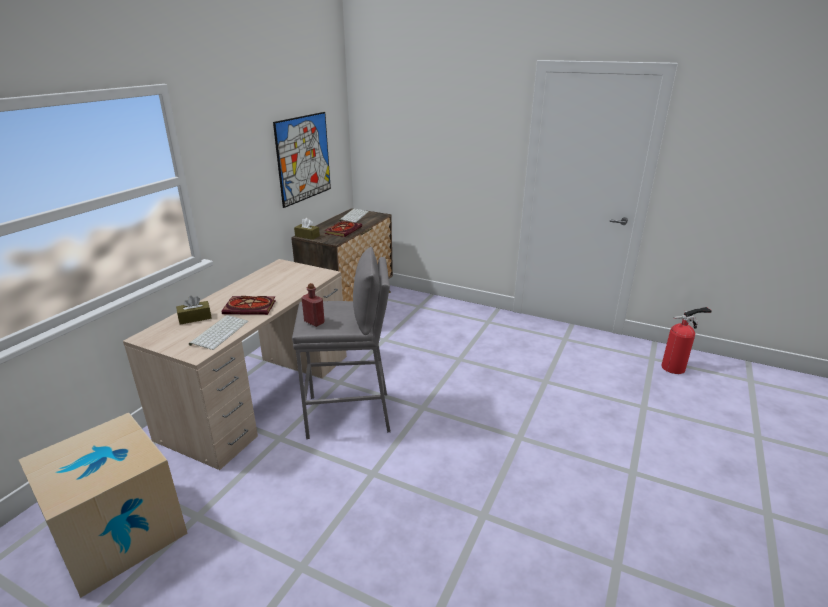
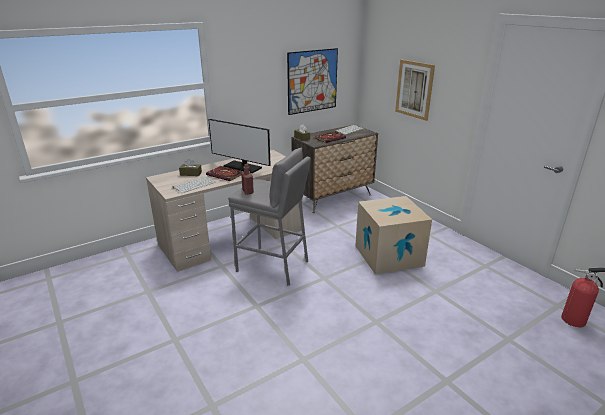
camera: 30 degrees right, 0 degrees up
cardboard box [19,413,188,598] -> cardboard box moved to [355,196,432,275]
none -> monitor [208,119,271,173]
none -> picture [395,60,435,121]

